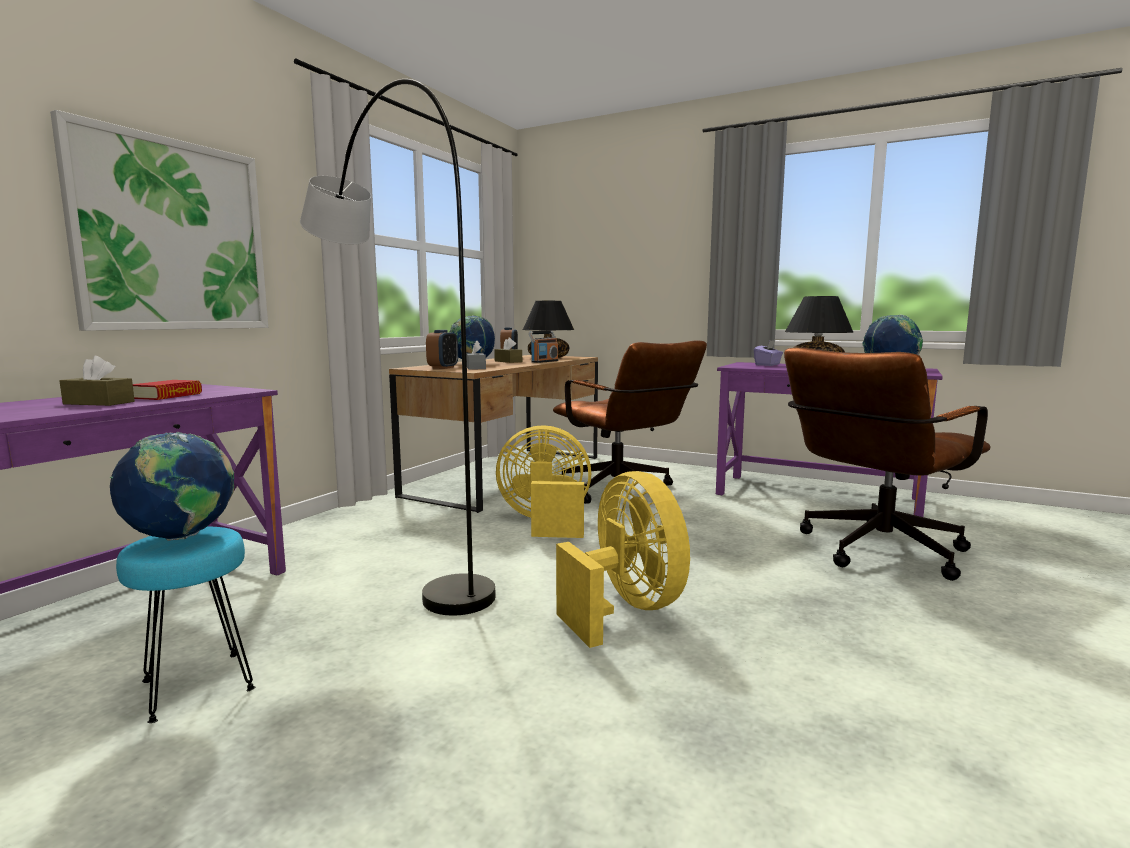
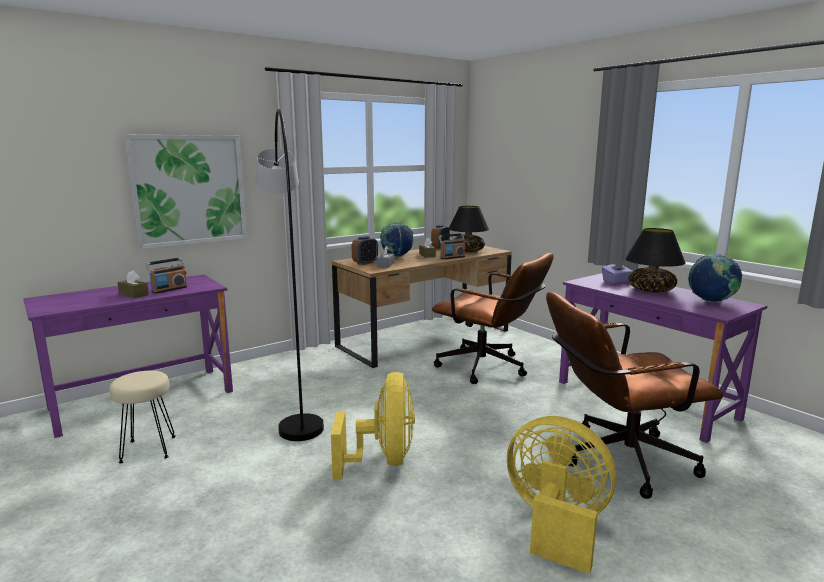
camera: 25 degrees right, 5 degrees up
globe [109,432,234,541] -> none
turquoise stool [116,527,255,723] -> beige stool [109,371,176,463]
book [133,380,202,400] -> radio [146,257,187,294]
yellow fan [496,425,591,538] -> yellow fan moved to [507,416,616,574]
brown office chair [553,340,707,504] -> brown office chair turned 45 degrees counterclockwise [432,253,554,384]

